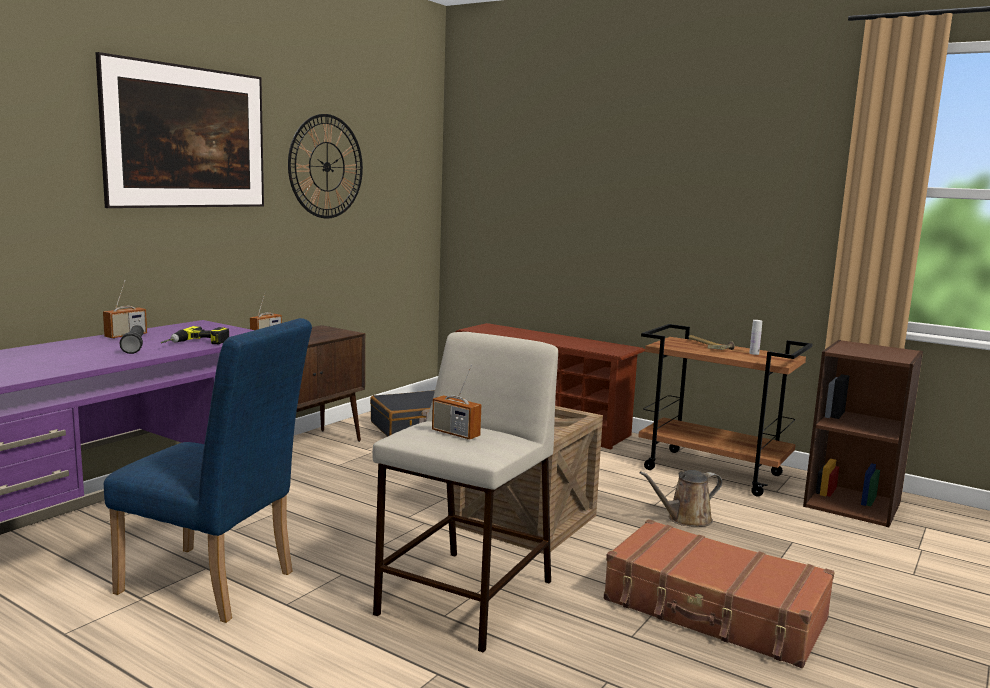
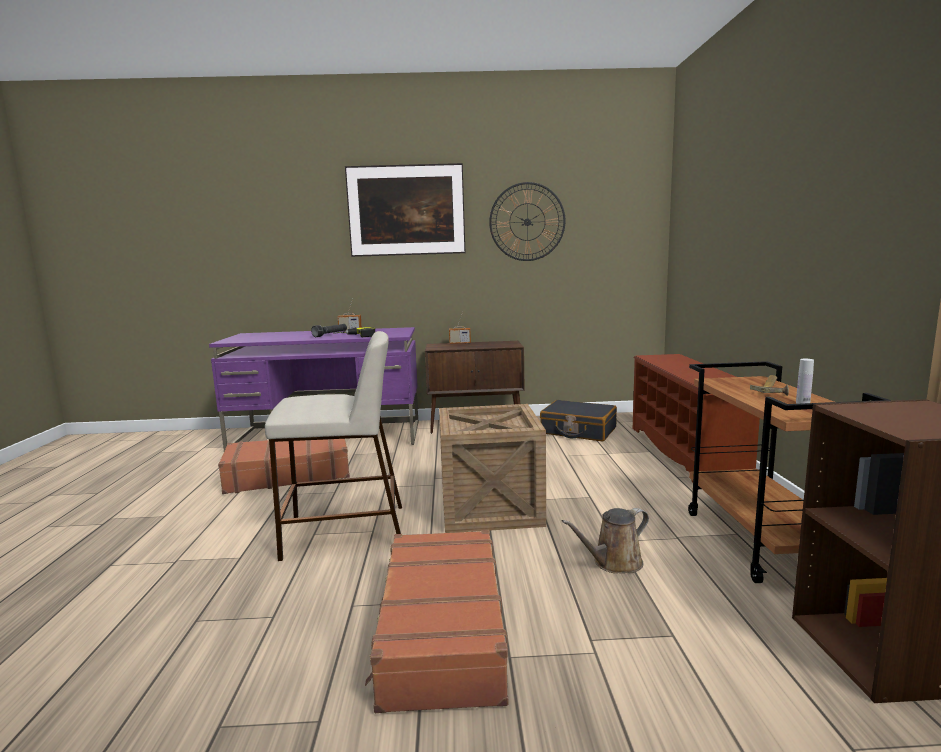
camera: 55 degrees right, 0 degrees up
blue chair [104,318,312,623] -> brown suitcase [218,439,350,494]
radio [432,365,481,440] -> none
brown watering can [640,470,722,527] -> brown watering can turned 60 degrees counterclockwise [562,508,649,573]

